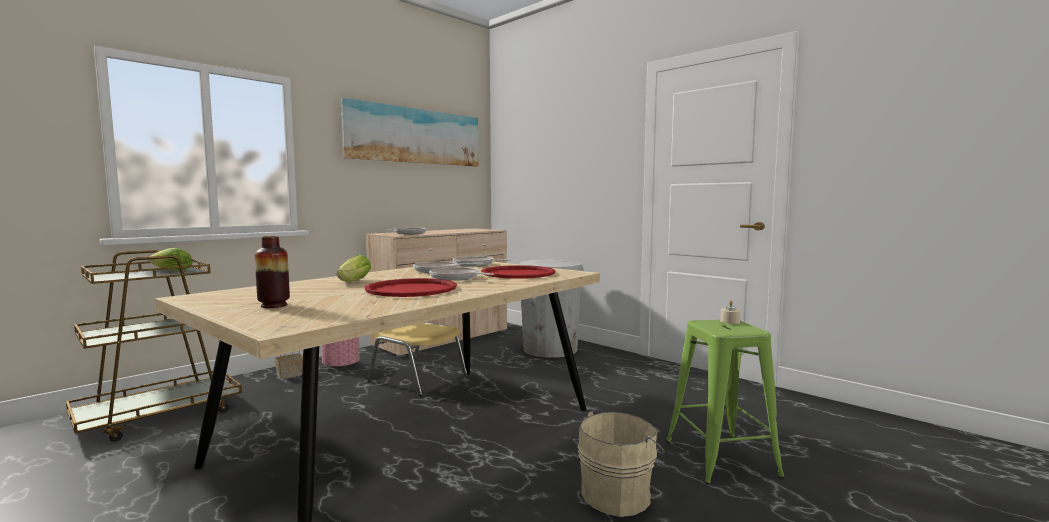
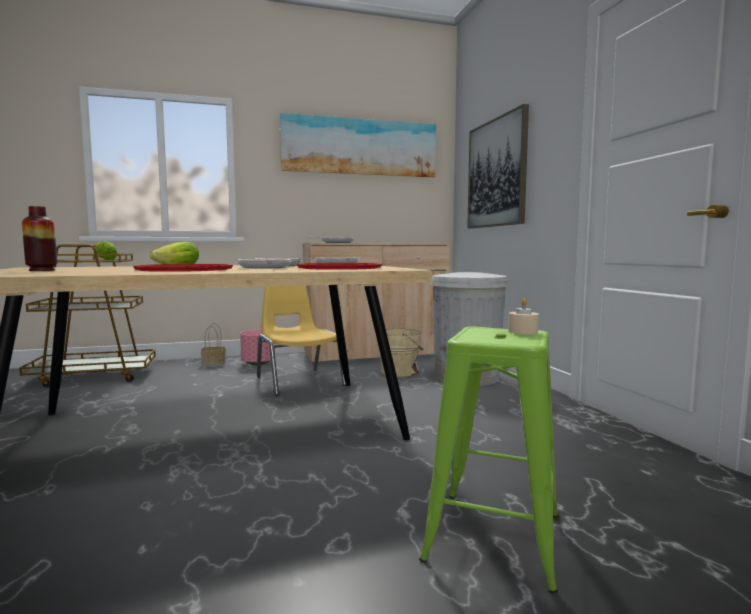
camera: 30 degrees right, 0 degrees up
beige bucket [577,411,665,517] -> beige bucket moved to [379,326,423,377]
none -> picture [467,104,529,228]

